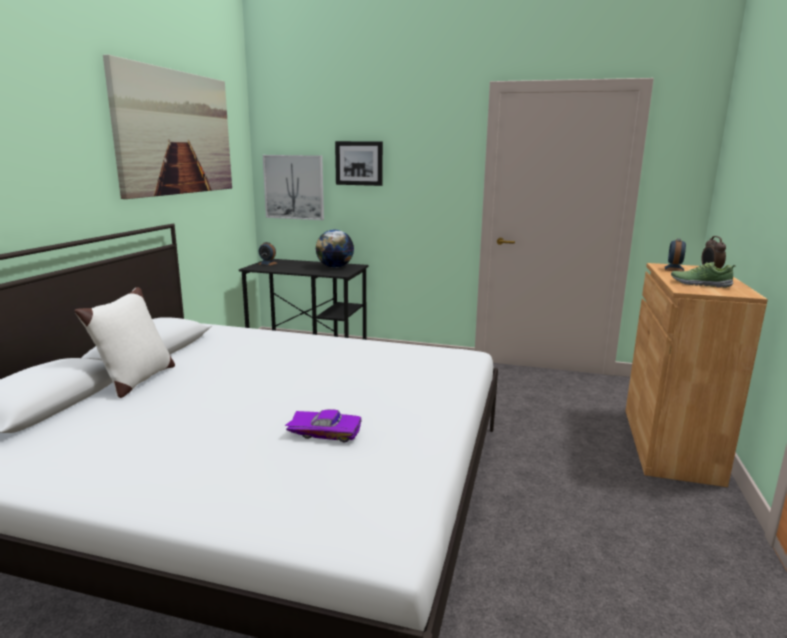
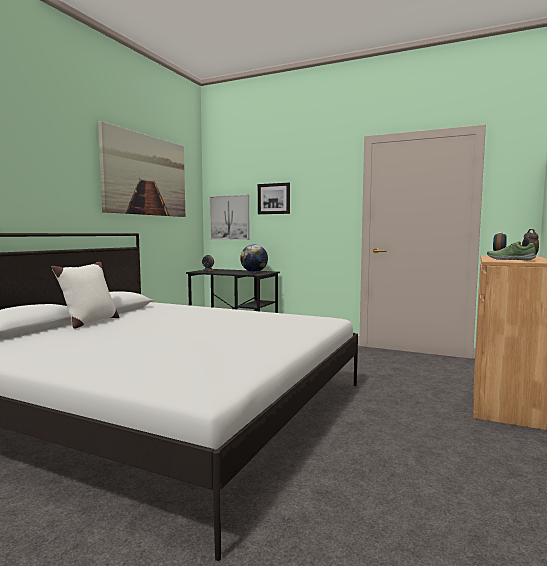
camera: 10 degrees right, 10 degrees down
purple toy car [285,409,362,442] -> none

